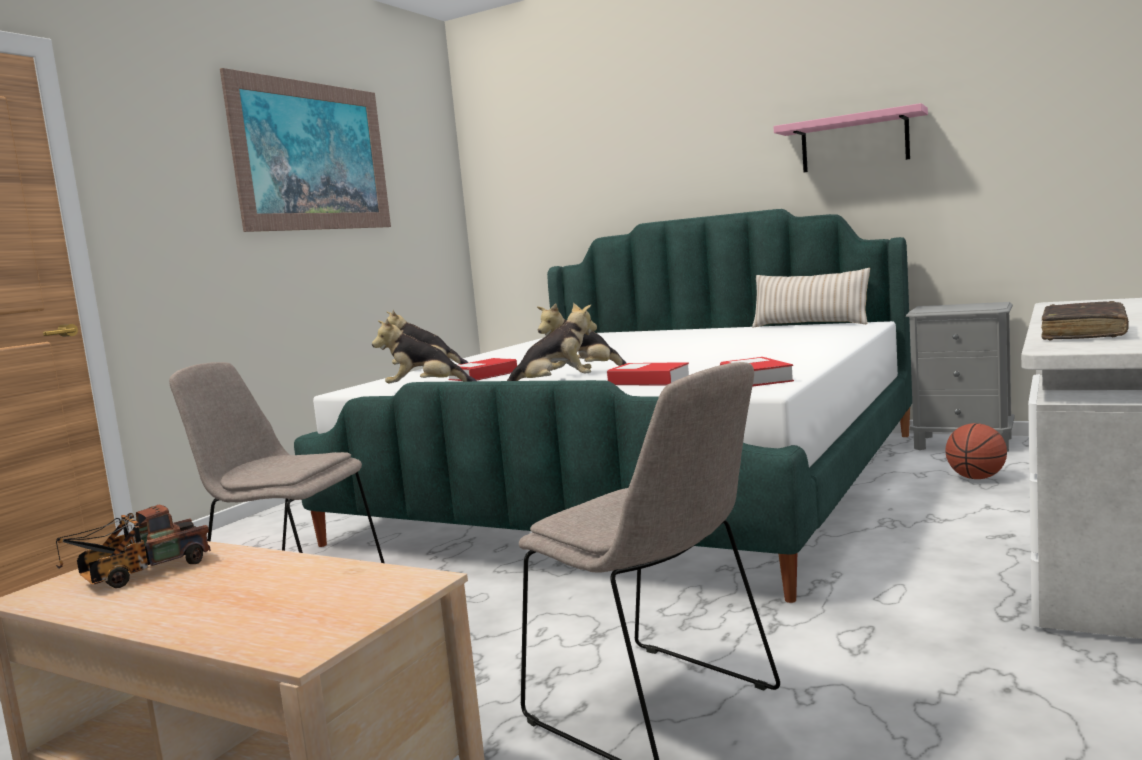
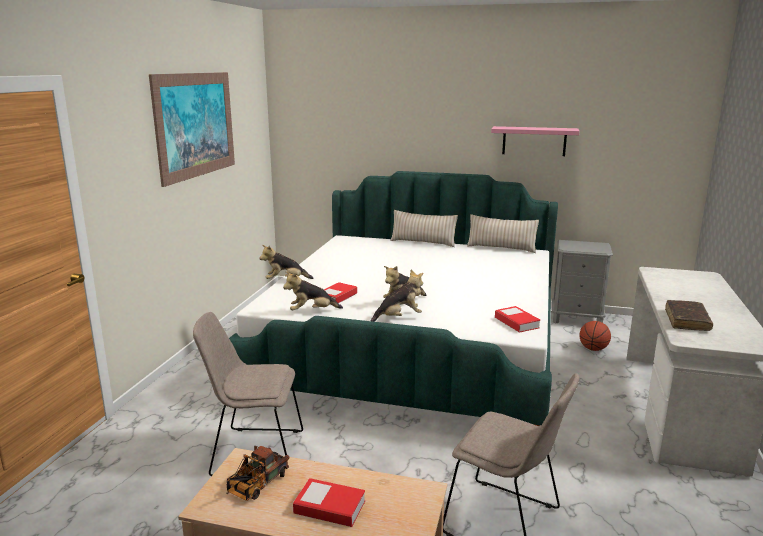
camera: 15 degrees left, 10 degrees up
book [607,362,689,386] -> book moved to [293,478,365,527]
none -> beige pillow [391,210,458,247]

